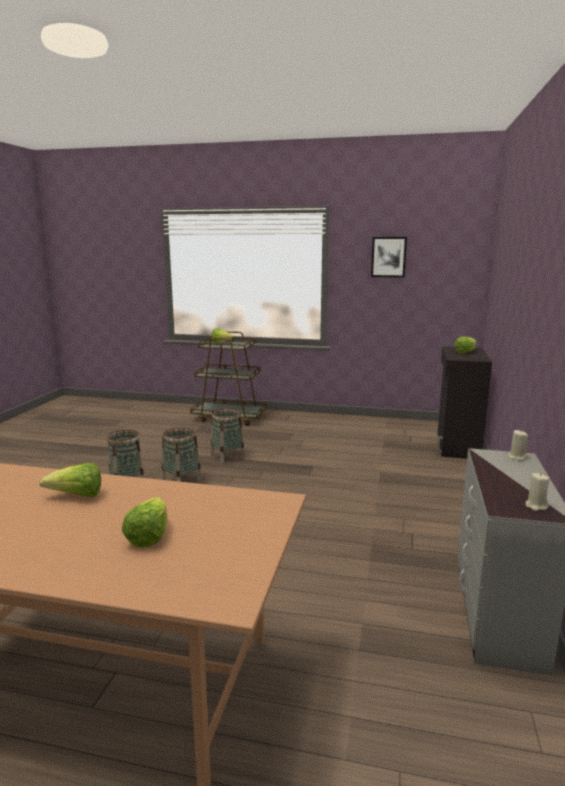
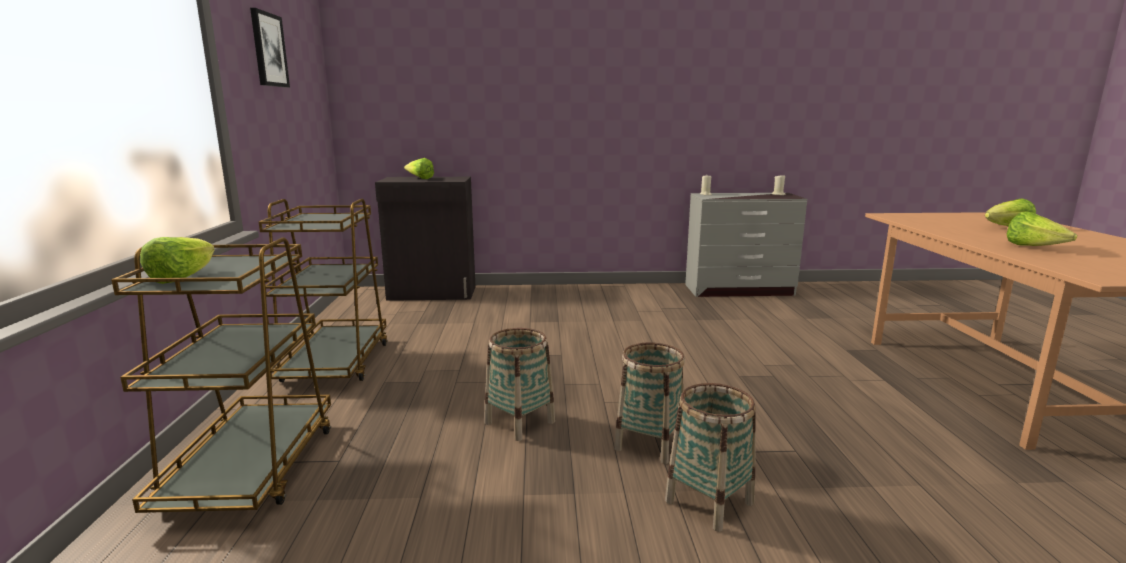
camera: 105 degrees left, 0 degrees up
none -> brown cart [259,199,388,382]

